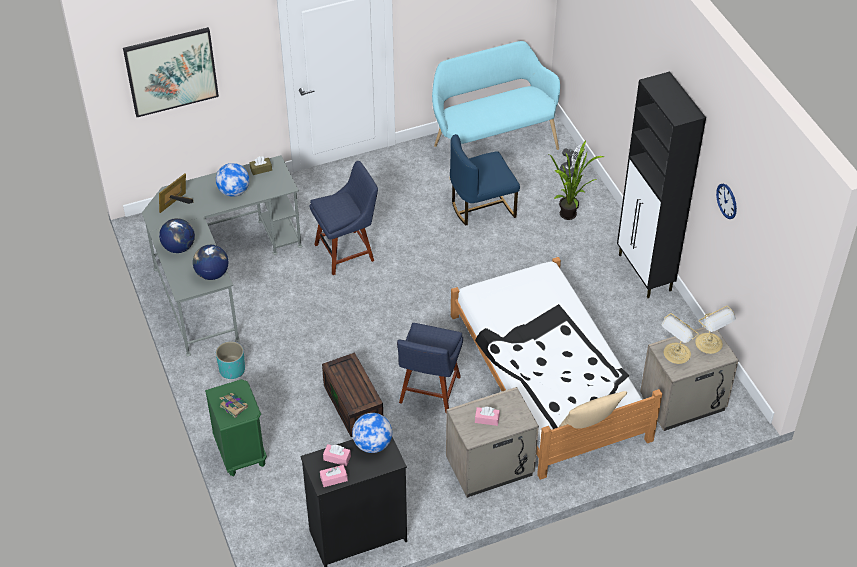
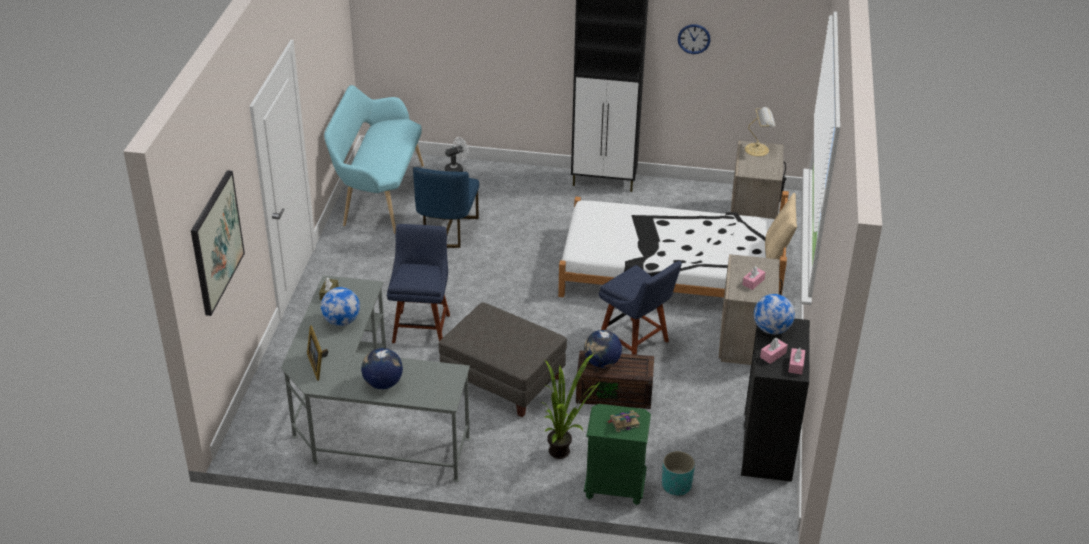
camera: 60 degrees left, 10 degrees down
globe [193,245,229,280] -> globe moved to [584,330,622,368]
turquoise planter [216,341,245,379] -> turquoise planter moved to [662,451,695,496]
potted plant [549,141,604,220] -> potted plant moved to [541,354,601,459]
table lamp [661,313,699,364] -> none
none -> grey ottoman [439,302,567,417]

